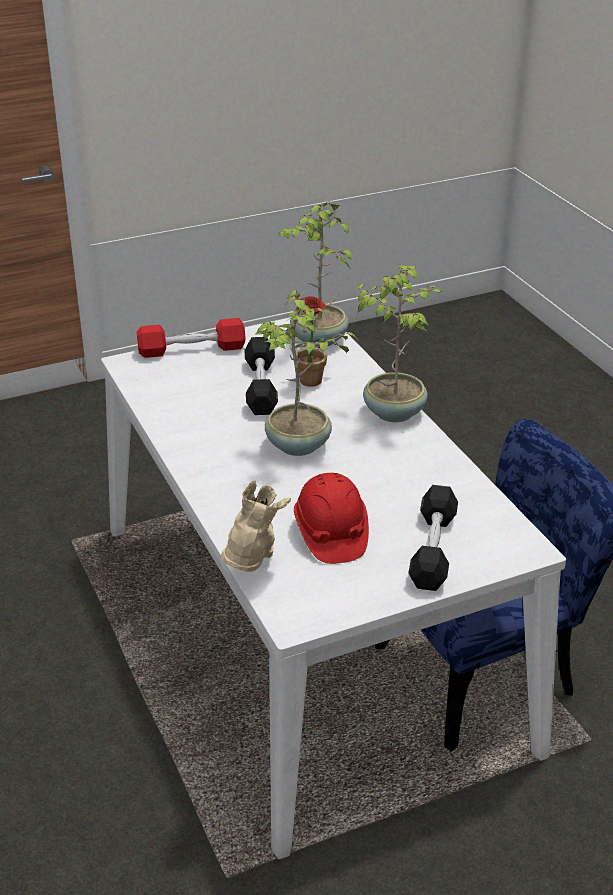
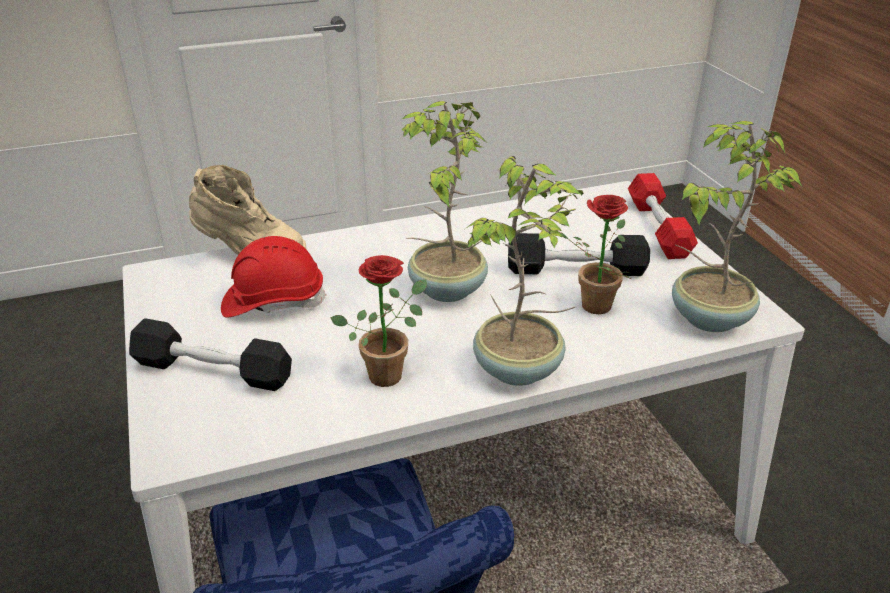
camera: 95 degrees right, 0 degrees up
none -> potted plant [330,255,427,387]

